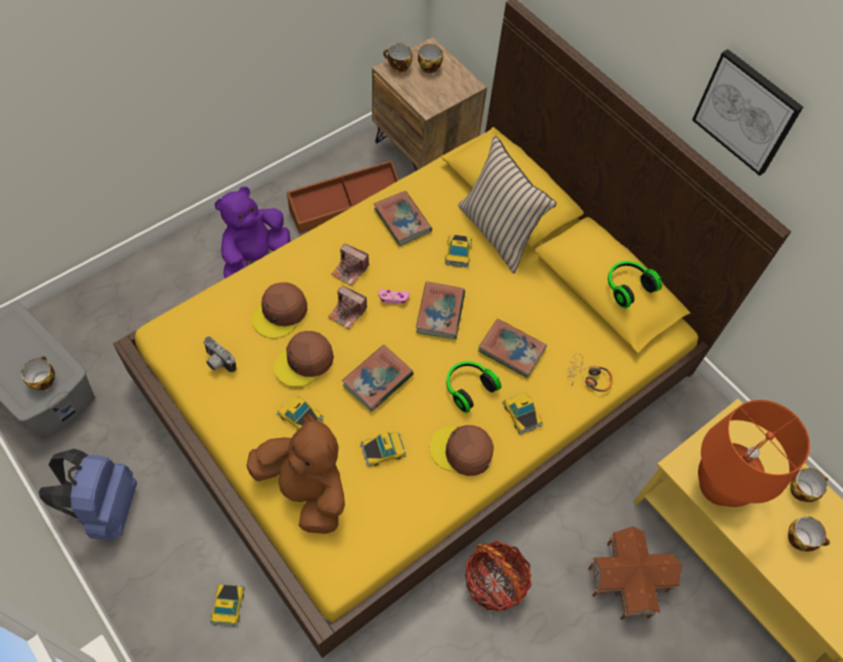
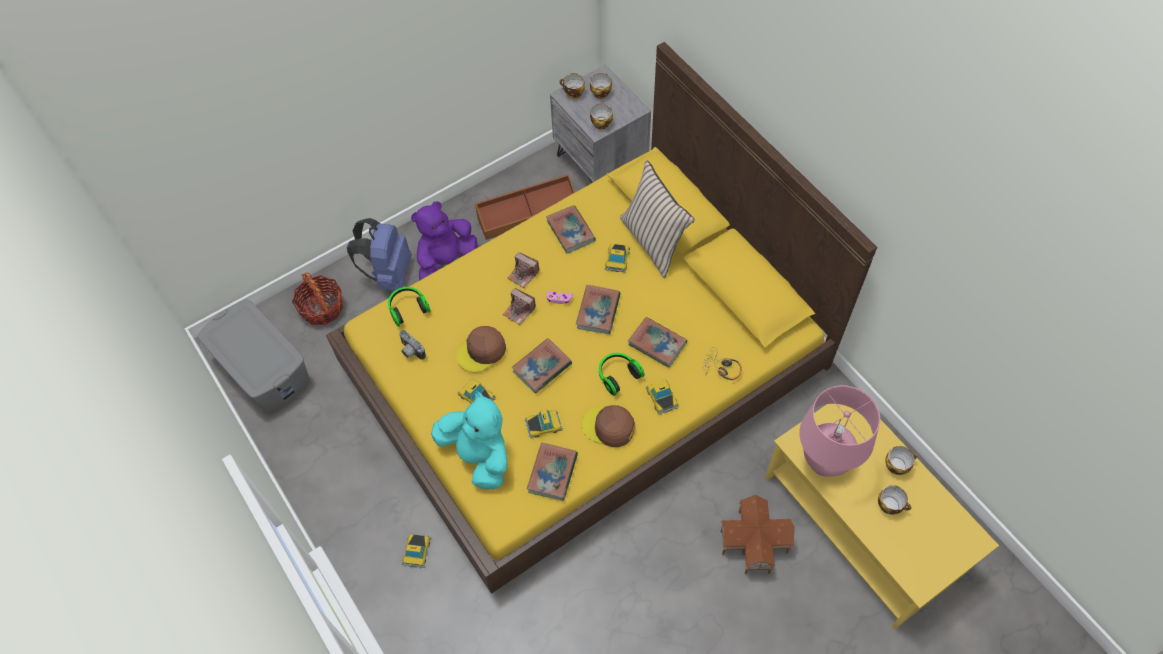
camera: 10 degrees right, 0 degrees up
cup [21,356,55,390] -> cup moved to [590,103,613,129]
blue backpack [39,449,137,541] -> blue backpack moved to [347,218,412,291]
brown plush toy [247,413,345,534] -> turquoise plush toy [431,391,508,490]
brown cap [252,282,307,338] -> none
brown nightstand [372,37,487,171] -> grey nightstand [550,64,651,183]
basket [465,541,532,611] -> basket moved to [292,273,343,325]
headphones [608,261,662,309] -> headphones moved to [388,287,431,327]
picture [692,49,803,176] -> none
orange table lamp [698,400,810,507] -> pink table lamp [799,385,880,477]
none -> book [527,442,578,501]

